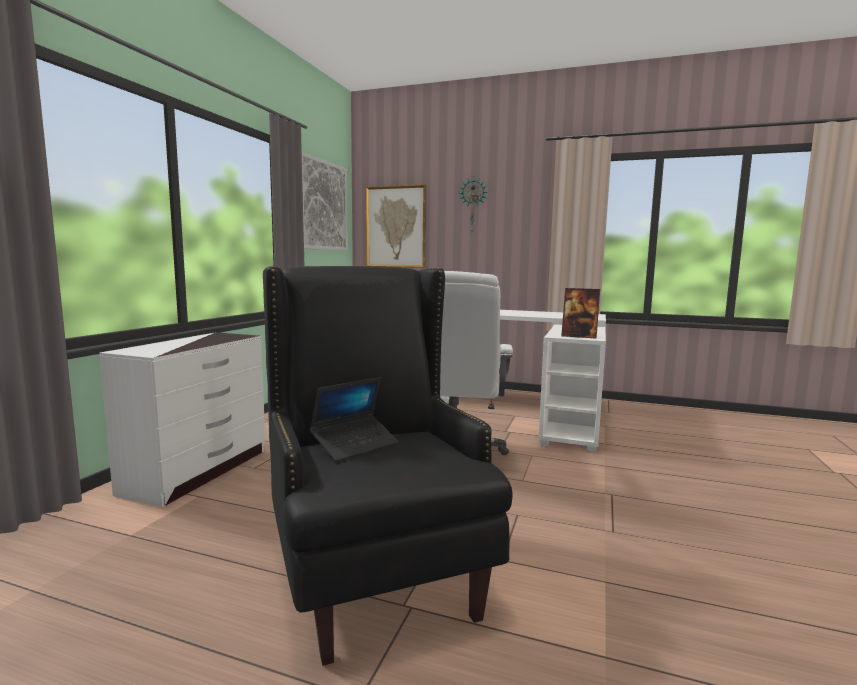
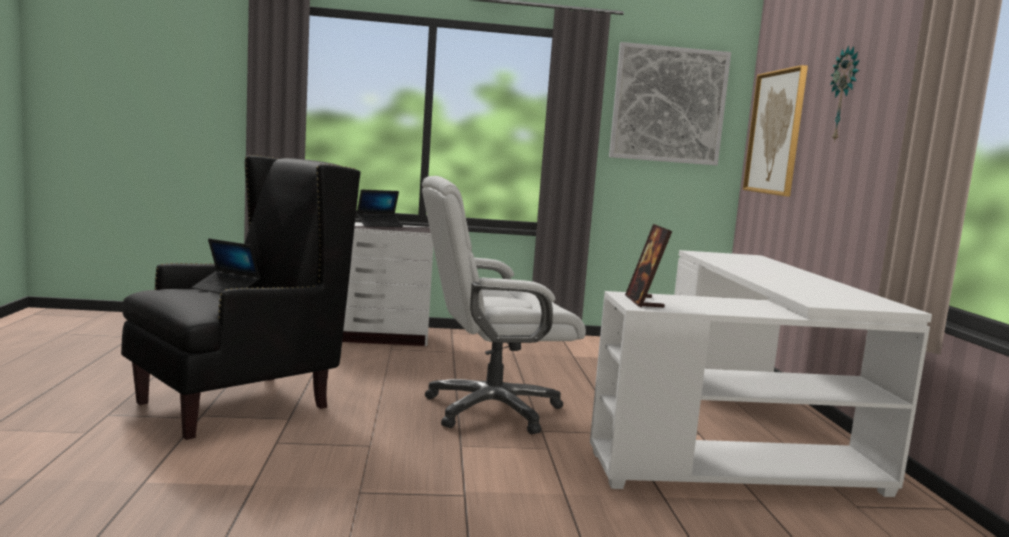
camera: 65 degrees right, 0 degrees up
none -> laptop [356,190,403,227]

